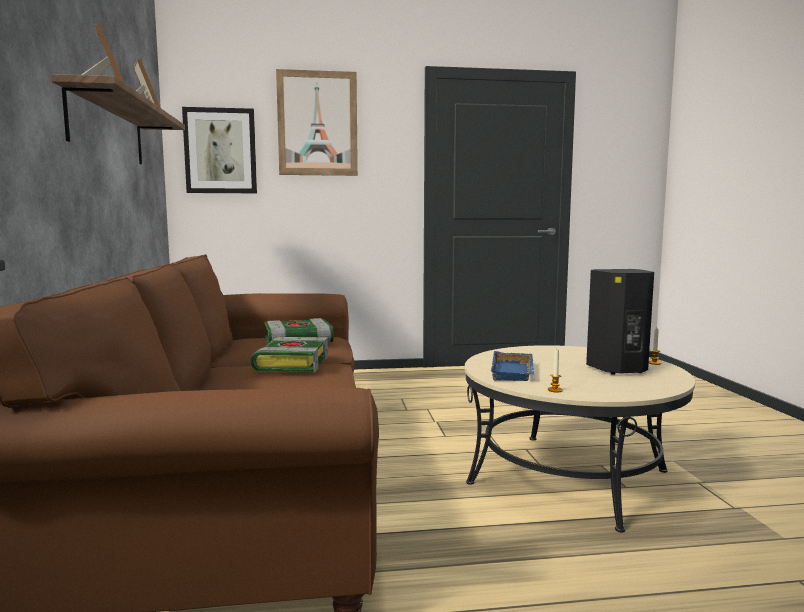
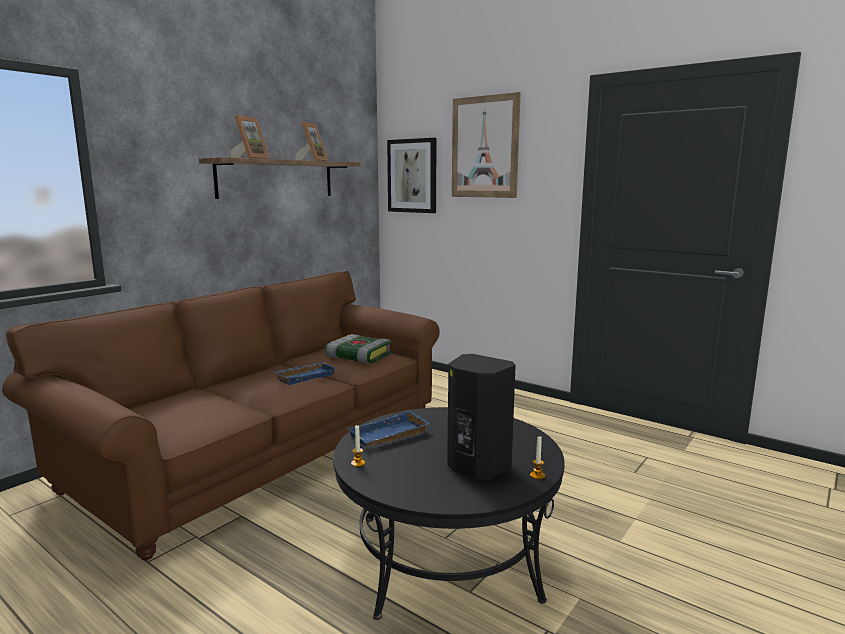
camera: 45 degrees right, 5 degrees up
book [251,337,328,373] -> blue tray [274,362,336,385]
beige coffee table [465,345,695,532] -> black coffee table [333,407,565,620]

